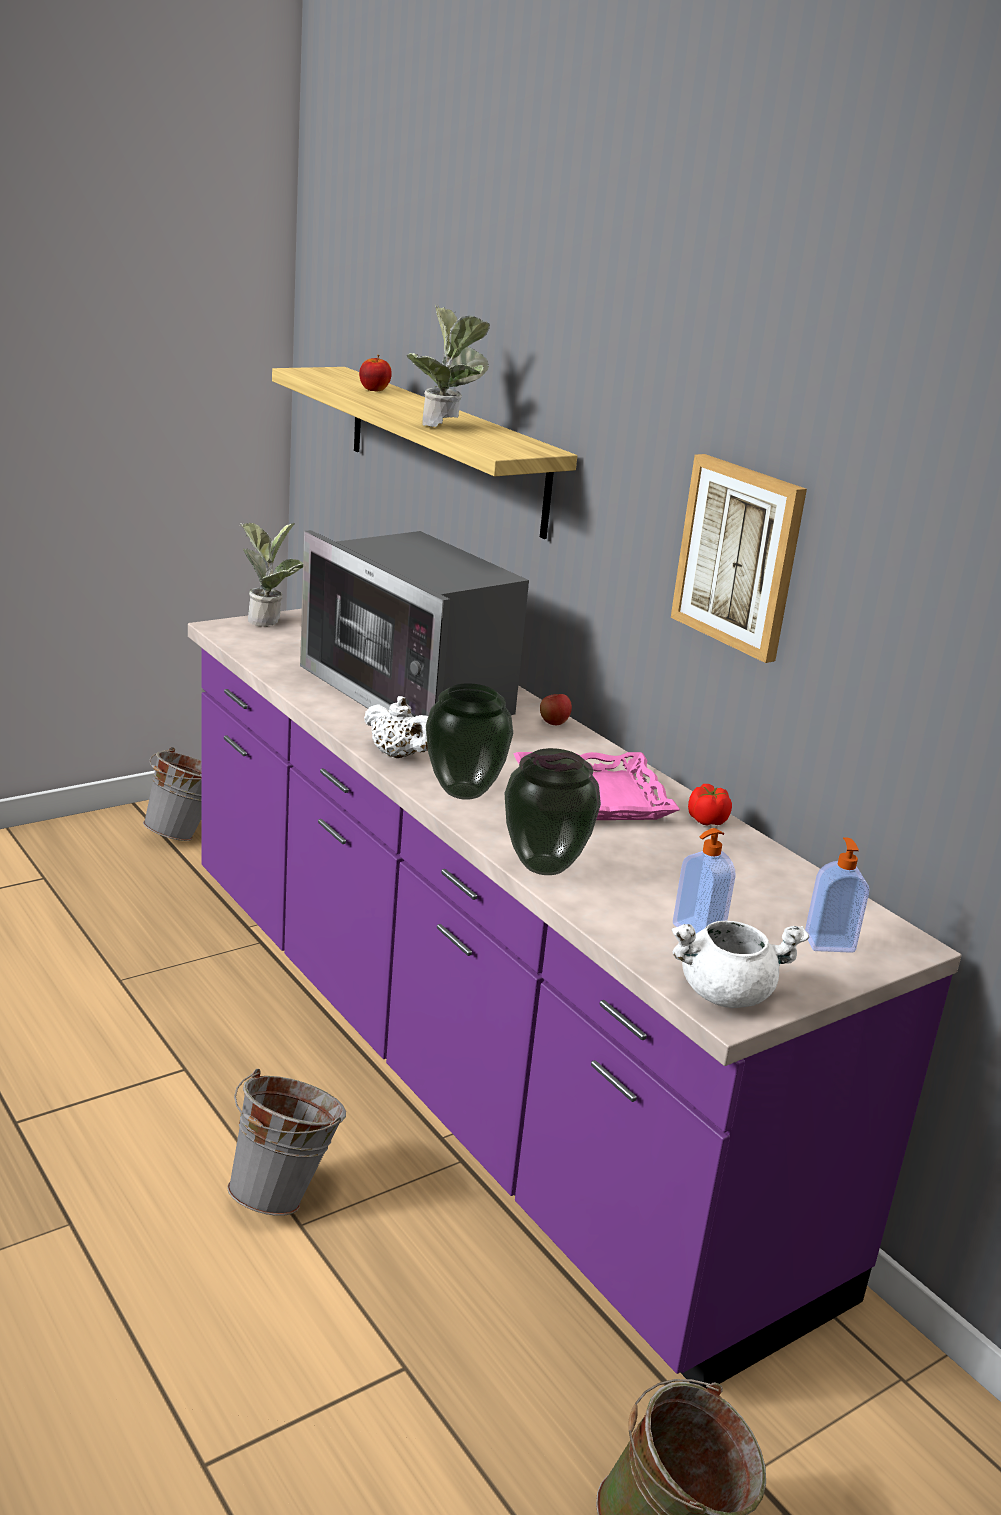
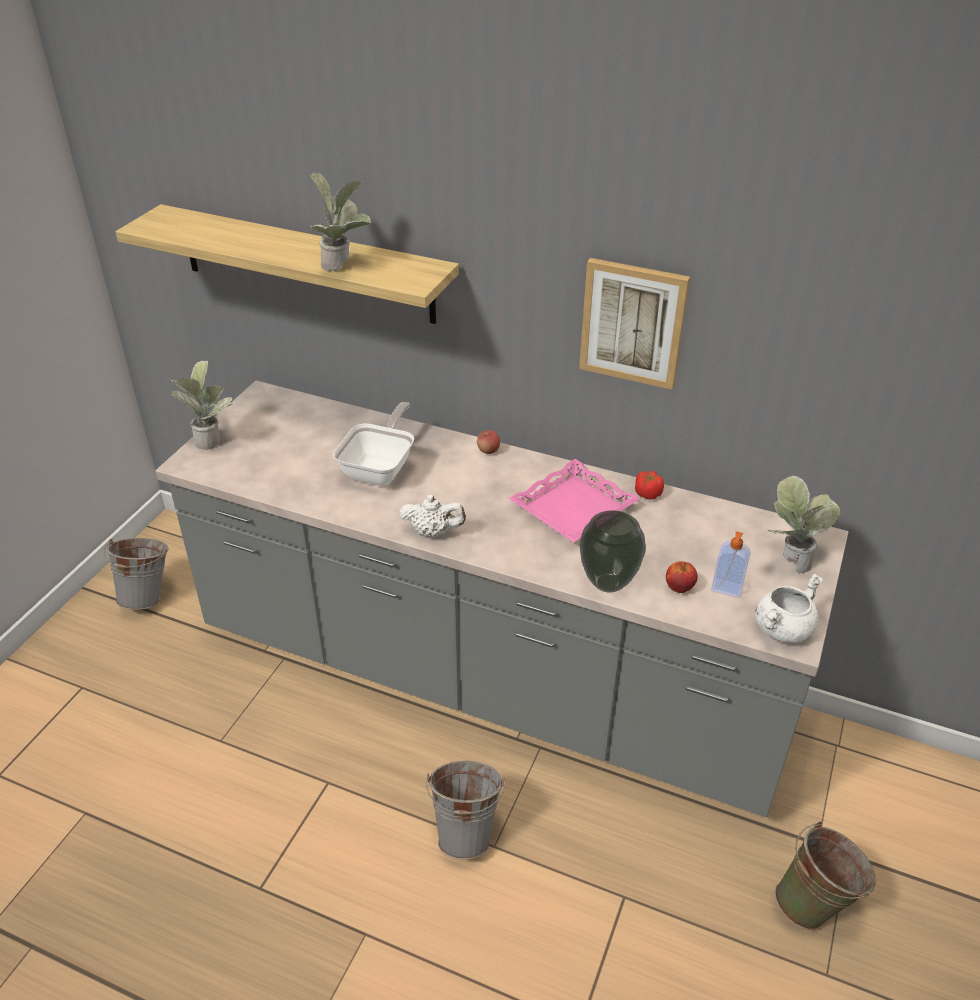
camera: 30 degrees left, 15 degrees up
purple counter [188,609,962,1388] -> grey counter [155,381,848,817]
microwave [300,530,529,734] -> frying pan [333,402,414,486]
apple [359,355,392,391] -> apple moved to [666,561,698,593]
vase [426,683,513,800] -> none
soap dispenser [805,837,869,953] -> potted plant [768,476,840,573]

